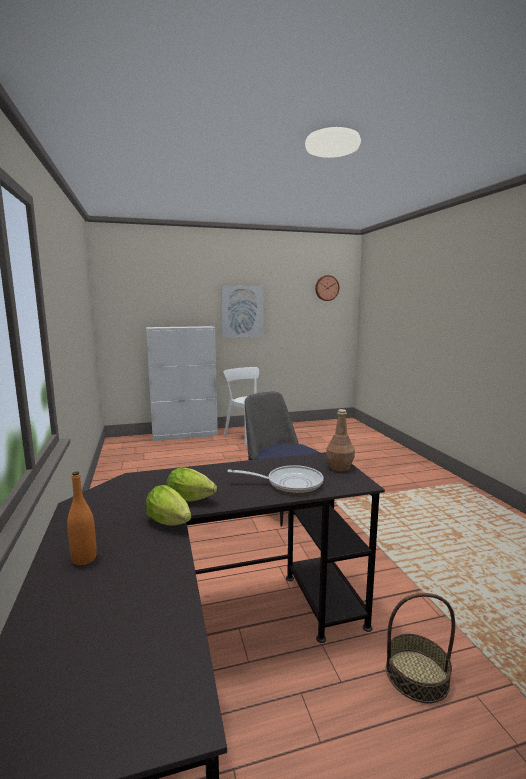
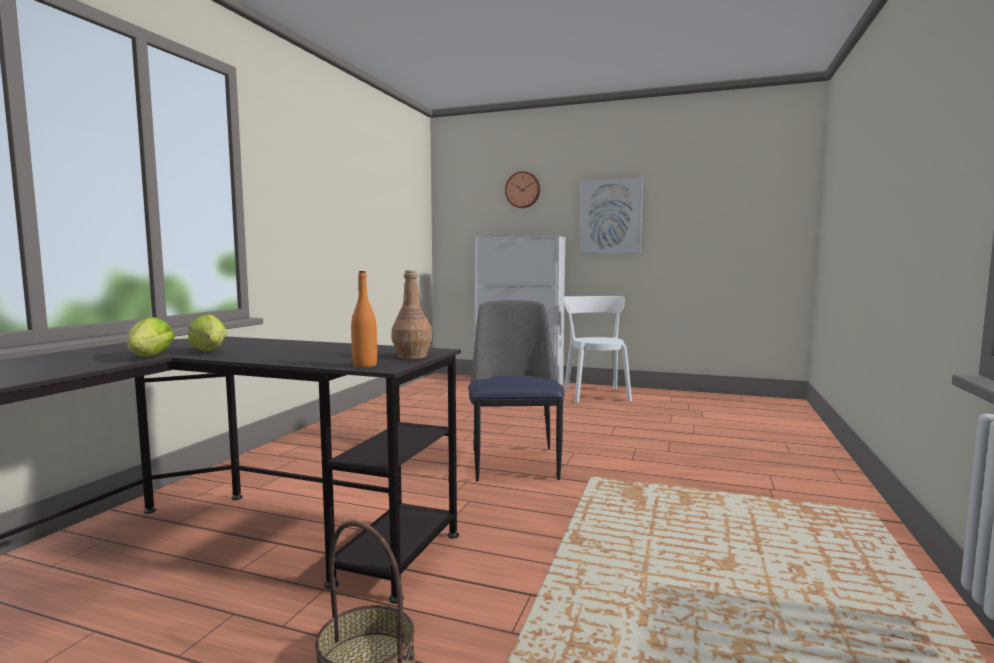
camera: 35 degrees right, 5 degrees down
orange bottle [67,471,97,565] -> orange bottle moved to [351,271,377,368]
frying pan [227,465,323,493] -> none
wall clock [315,275,339,301] -> wall clock moved to [505,171,540,208]

